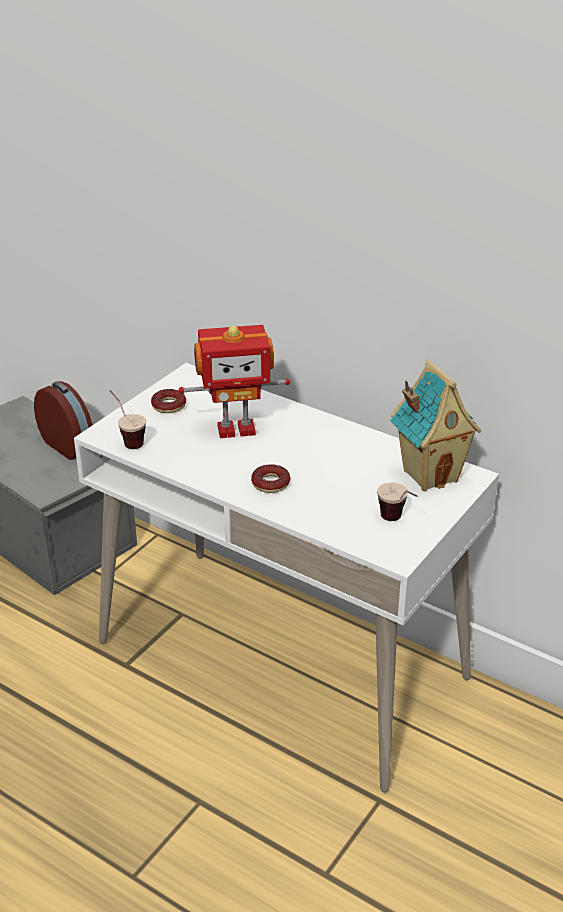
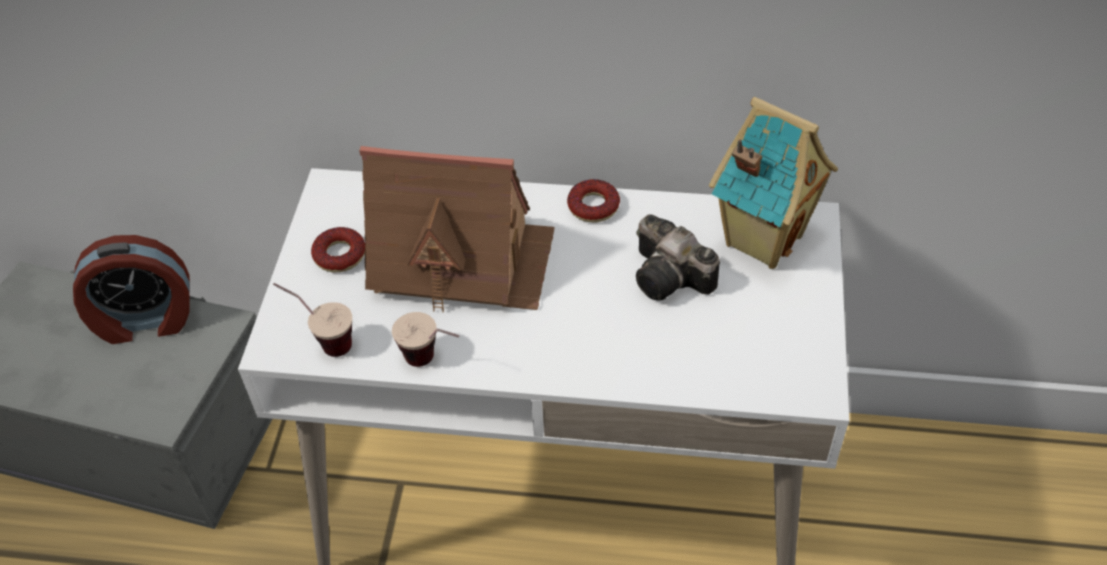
camera: 25 degrees left, 15 degrees up
alarm clock [34,381,93,460] -> alarm clock turned 150 degrees clockwise [73,235,190,344]
toy robot [178,325,290,438] -> toy house [359,146,555,313]
donut [251,464,290,493] -> donut moved to [567,179,620,222]
cup [377,483,418,521] -> cup moved to [392,312,459,367]
none -> camera [636,214,720,300]

